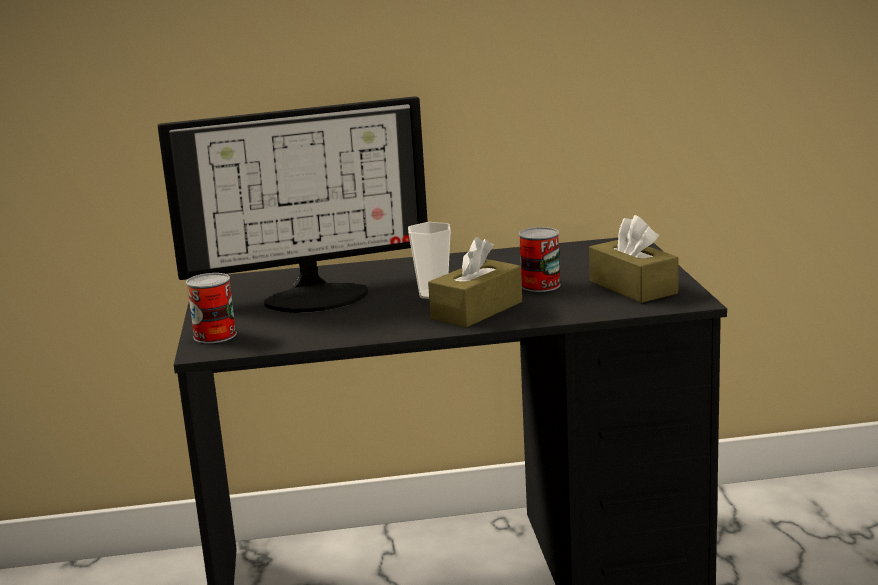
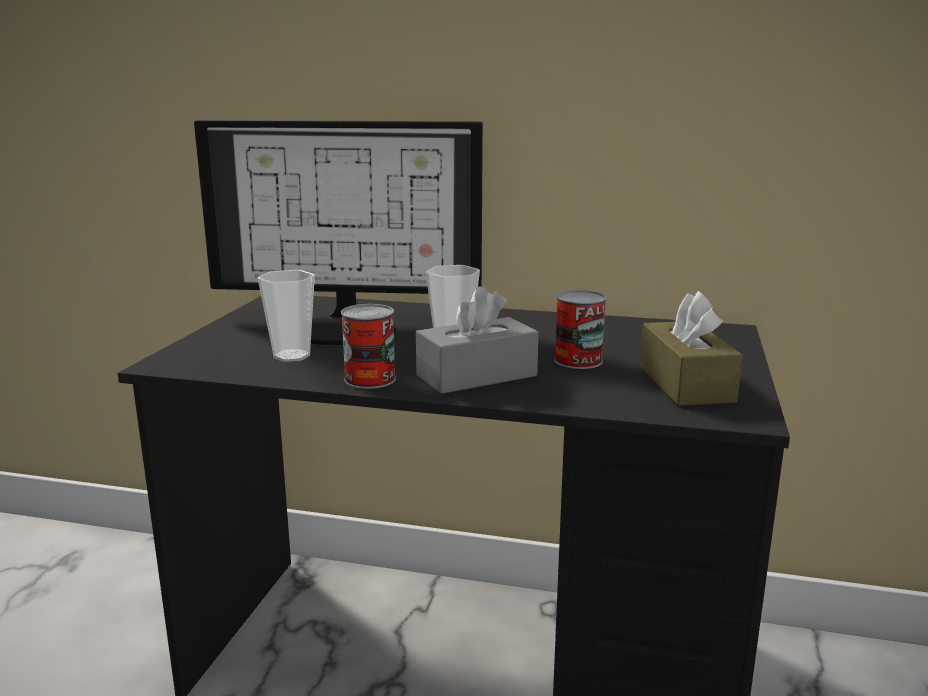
camera: 20 degrees right, 0 degrees up
can [186,273,237,343] -> can moved to [341,304,396,389]
brown tissue box [428,237,522,328] -> grey tissue box [416,286,539,394]
none -> cup [258,270,315,362]

